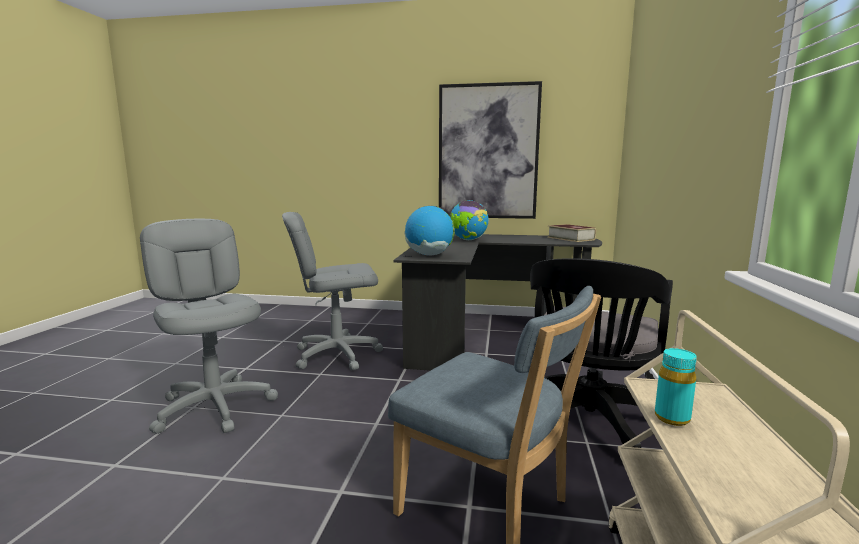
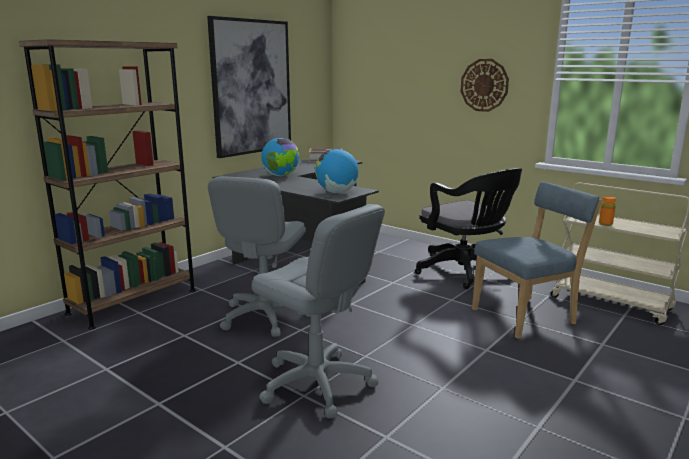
camera: 60 degrees left, 5 degrees up
grey office chair [140,219,278,434] -> grey office chair turned 135 degrees counterclockwise [252,204,385,419]
turquoise bottle [655,348,697,426] -> orange bottle [599,196,616,226]
none -> brown bookcase [19,39,196,330]
none -> wall clock [461,59,509,112]

